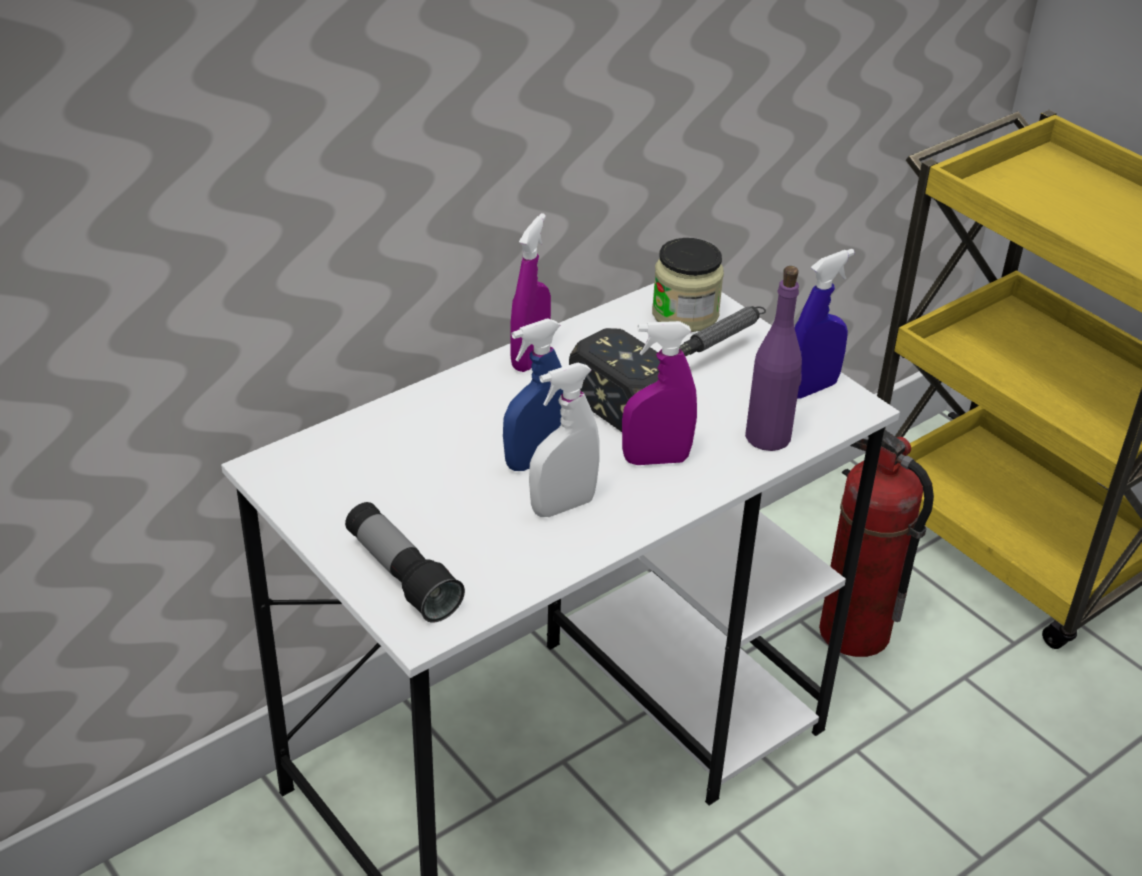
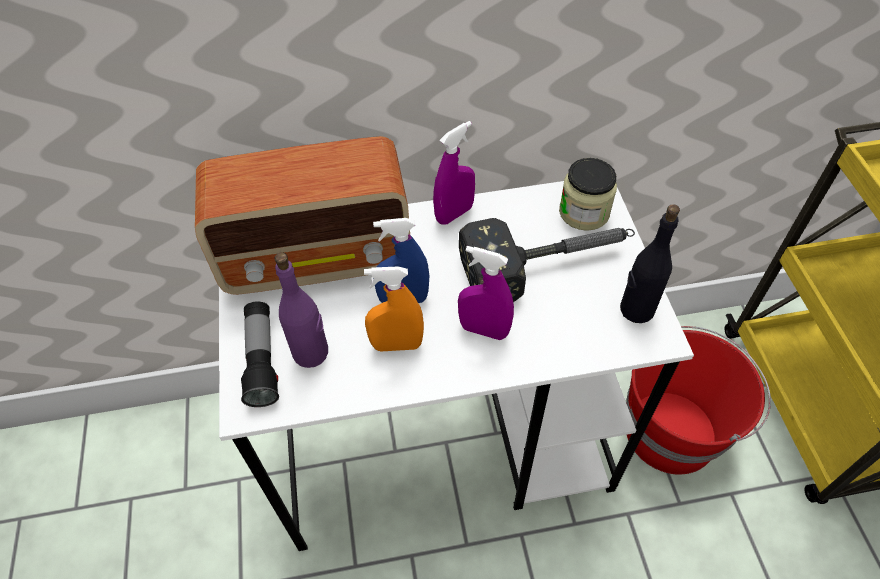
camera: 30 degrees right, 15 degrees up
white spray bottle [529,363,600,517] -> orange spray bottle [364,266,424,351]
purple bottle [745,266,802,451] -> purple bottle moved to [275,252,328,368]
blue spray bottle [795,249,855,399] -> black bottle [620,204,680,323]
fire extinguisher [819,429,934,657] -> red bucket [626,326,771,475]
none -> radio [195,136,410,295]

